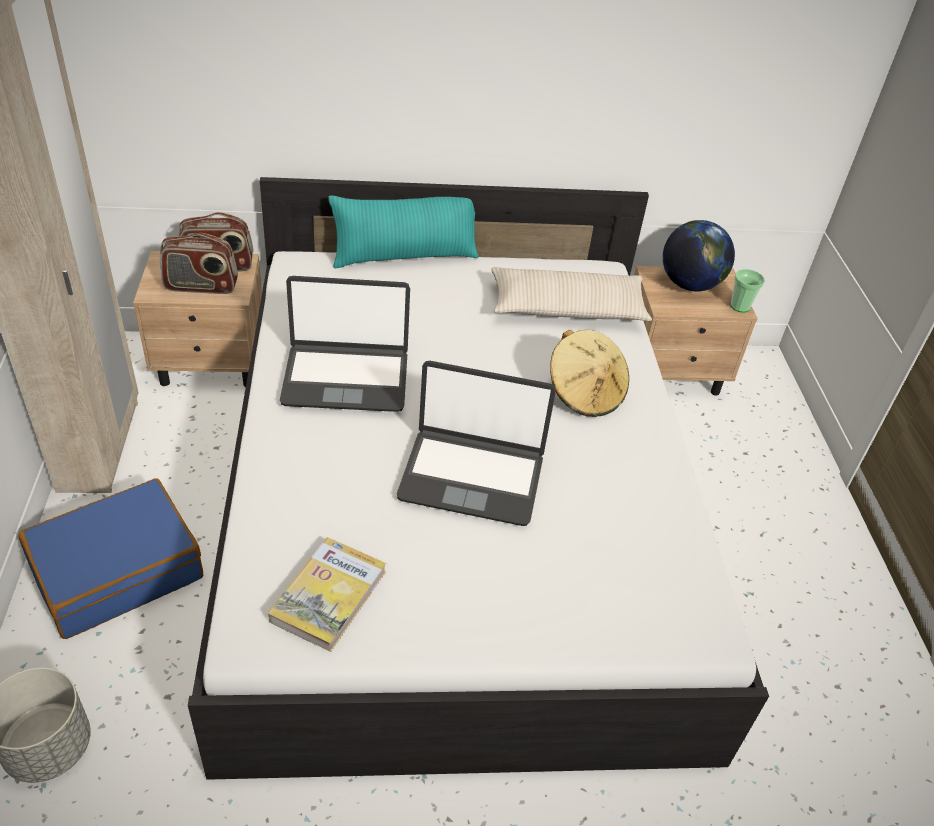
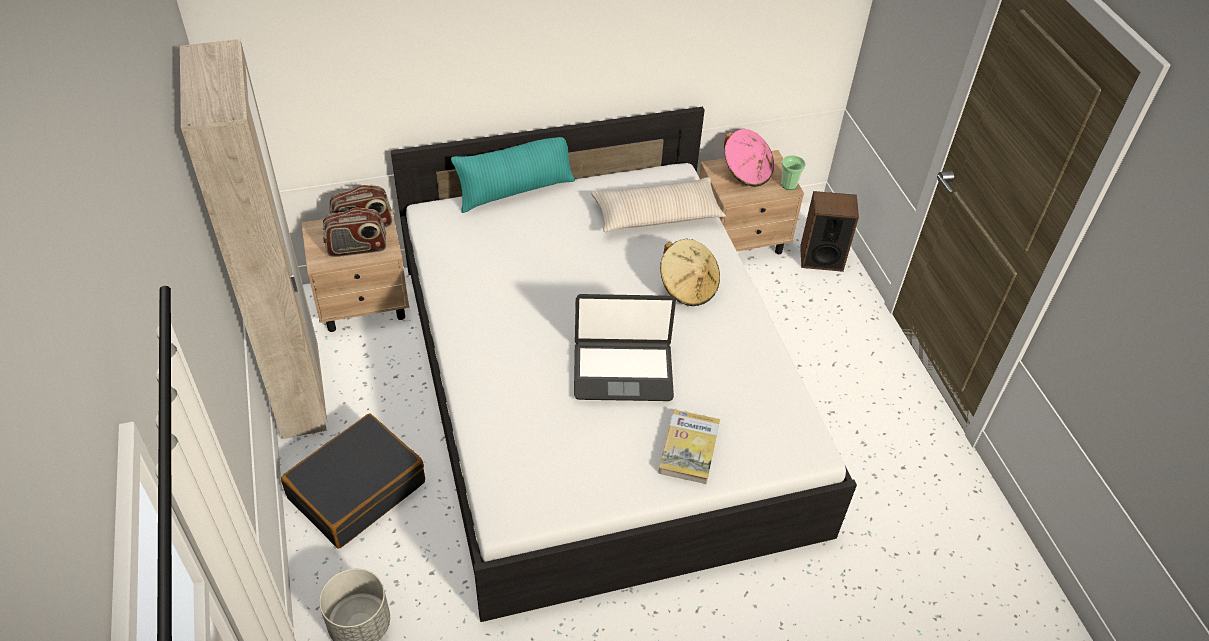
camera: 10 degrees left, 5 degrees up
blue suitcase [18,479,203,639] -> black suitcase [281,414,425,549]
book [268,537,386,652] -> book moved to [658,409,720,484]
laptop [280,276,410,412] -> none
globe [663,220,735,291] -> pink hat [724,129,774,187]
none -> speaker [800,191,859,272]

